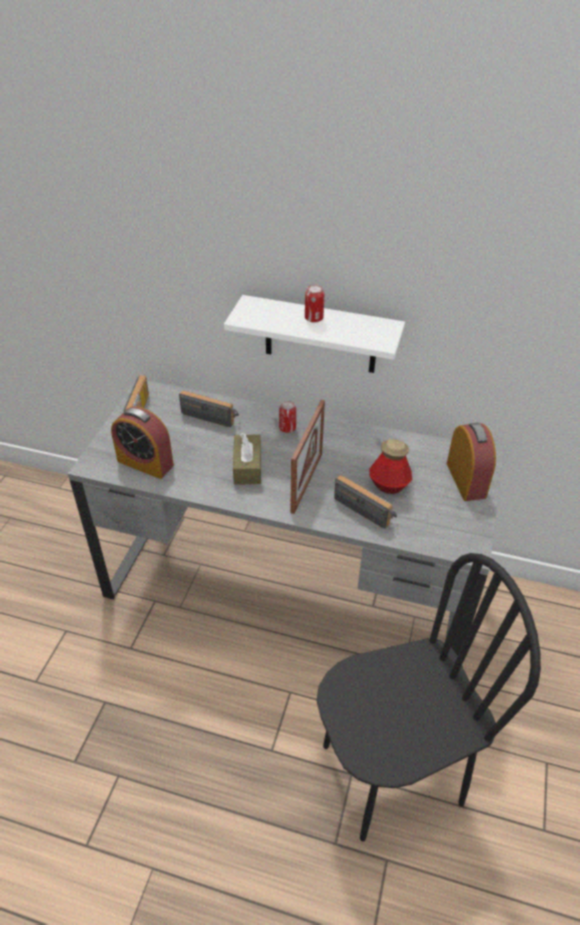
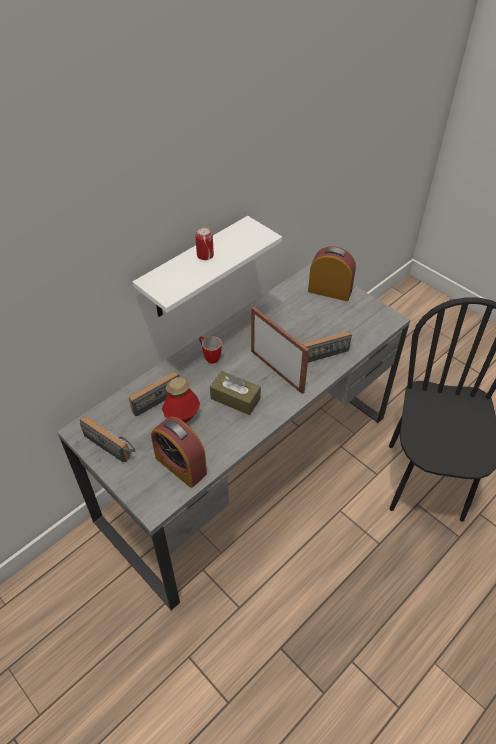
camera: 60 degrees left, 5 degrees up
alarm clock [111,407,174,479] -> alarm clock turned 75 degrees clockwise [151,417,207,488]
can [279,401,296,433] -> mug [199,336,222,364]
bottle [369,439,412,494] -> bottle moved to [162,377,200,423]

